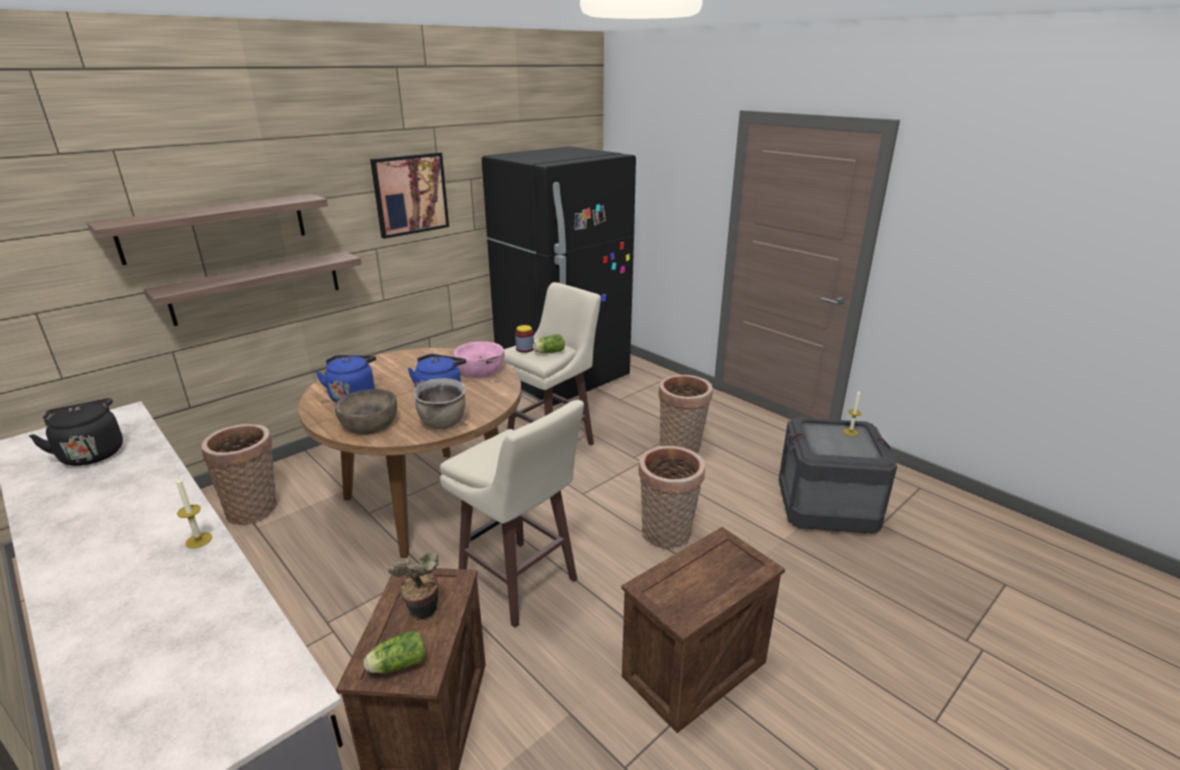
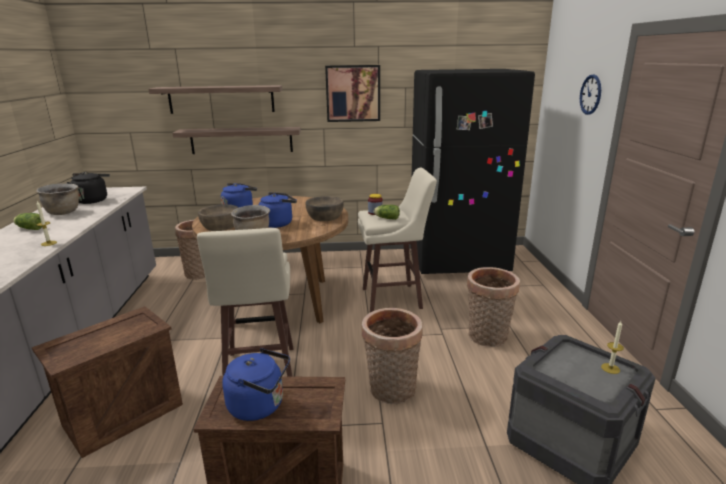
camera: 40 degrees right, 5 degrees down
lettuce [364,631,425,673] -> lettuce moved to [13,213,42,230]
potted plant [388,551,439,619] -> none
pink bowl [453,341,504,378] -> brown bowl [305,196,344,221]
none -> brown cooking pot [36,183,79,215]
none -> blue kettle [222,348,290,421]
none -> wall clock [580,75,601,115]

